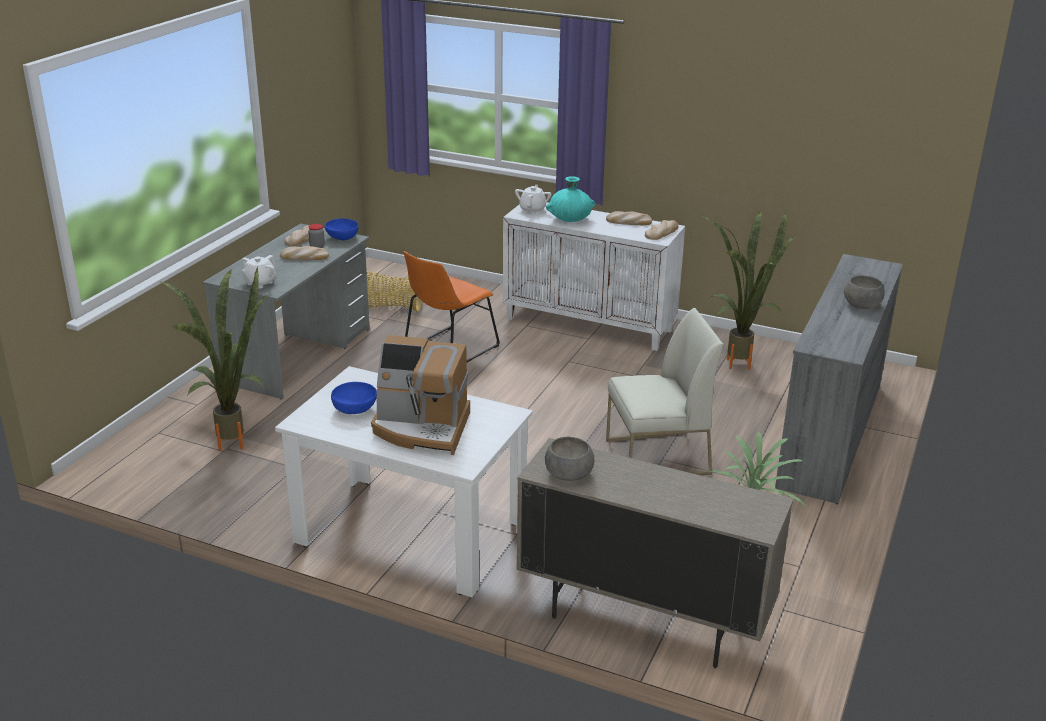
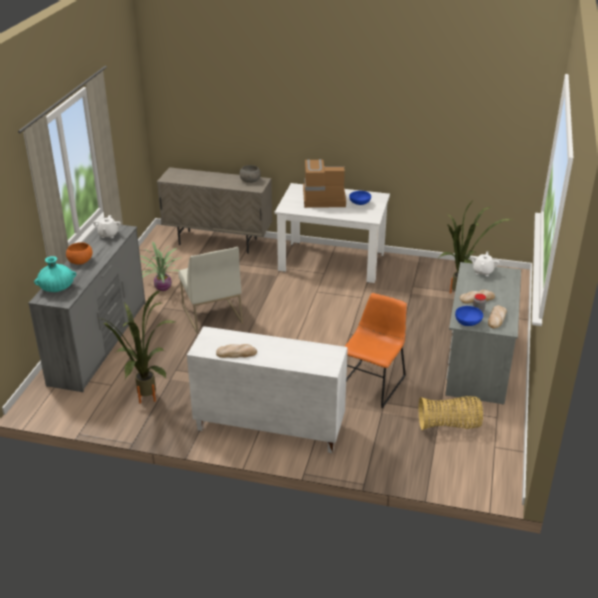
camera: 170 degrees right, 5 degrees up
white teapot [515,185,552,214] -> white teapot moved to [93,215,121,238]
turquoise vase [546,176,596,222] -> turquoise vase moved to [34,256,76,292]
white chair [606,308,723,476] -> white chair turned 90 degrees counterclockwise [178,247,243,334]
bread [645,220,679,240] -> none
grey bowl [844,275,885,309] -> orange bowl [66,242,93,265]

